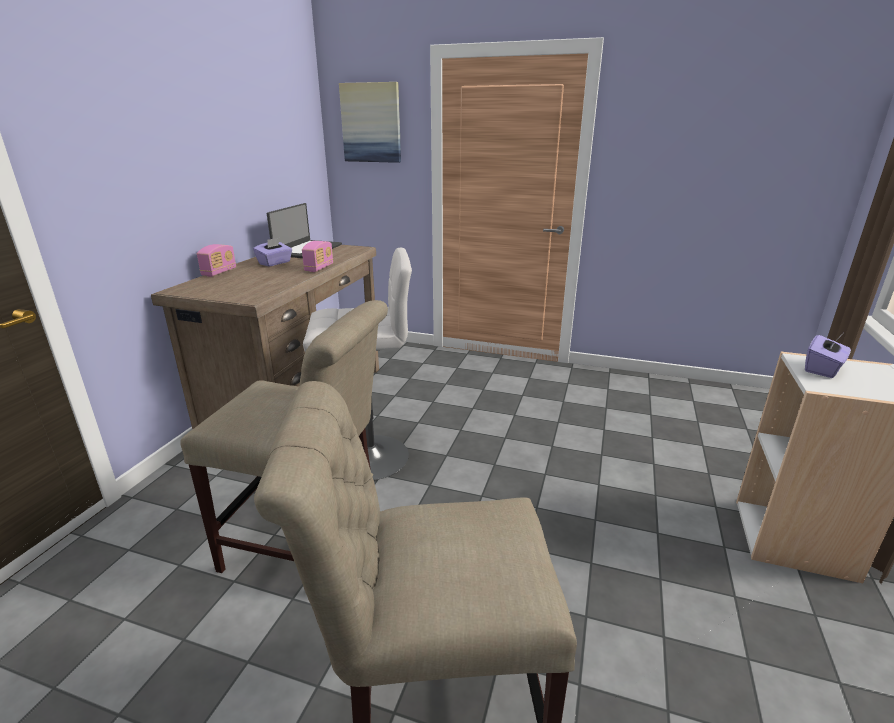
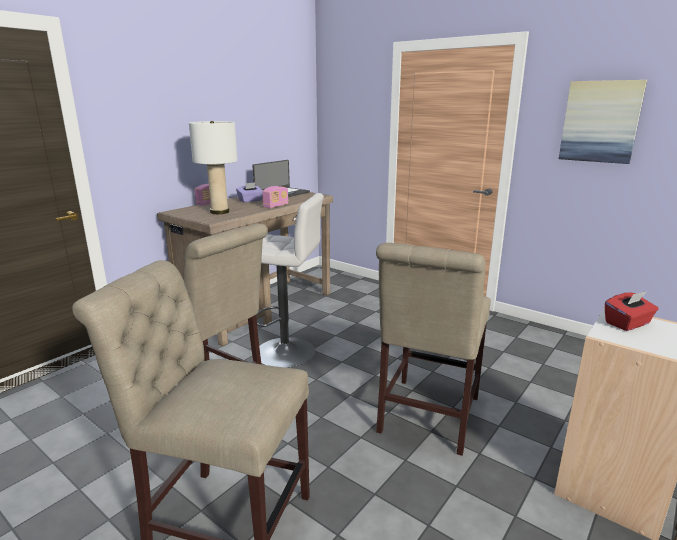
camera: 20 degrees right, 5 degrees down
picture [339,82,401,163] -> picture moved to [559,80,647,164]
purple tissue box [805,335,851,378] -> red tissue box [605,291,659,331]
none -> white table lamp [189,121,238,214]
none -> beige chair [376,243,491,456]

